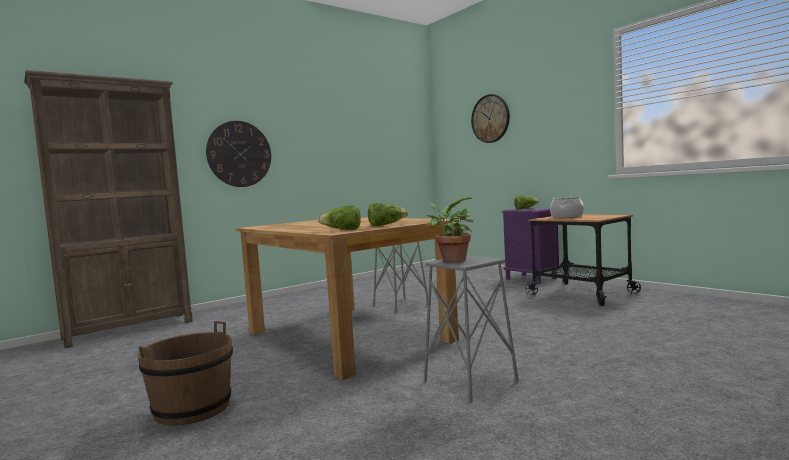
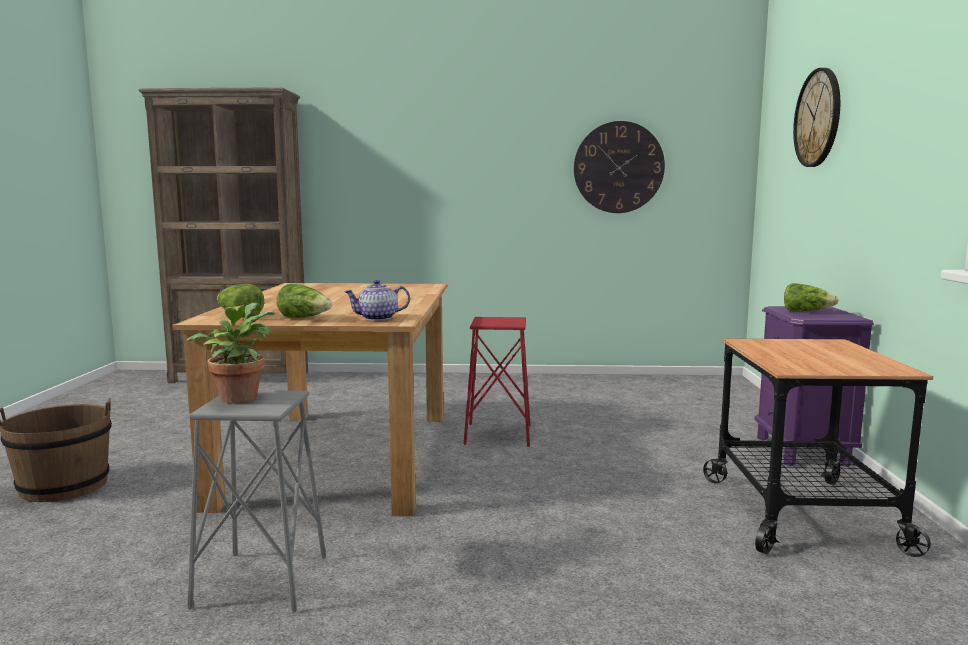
camera: 40 degrees right, 5 degrees up
wall clock [206,121,271,187] -> wall clock moved to [574,121,665,213]
grey stool [373,241,428,314] -> red stool [463,317,531,447]
cooking pot [550,197,584,218] -> none
none -> teapot [344,280,410,321]

